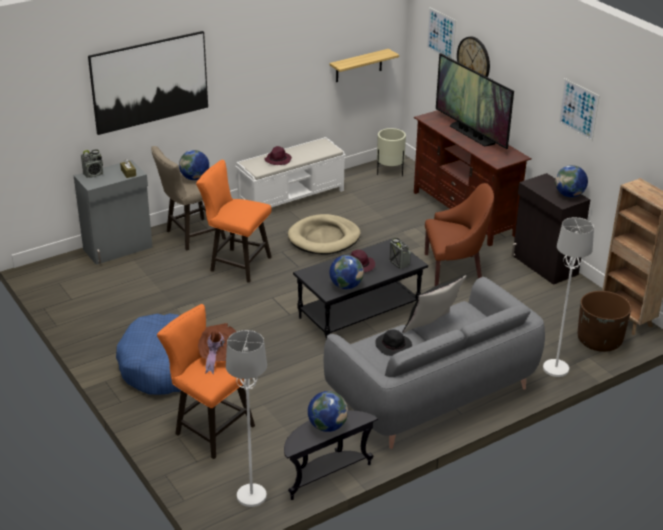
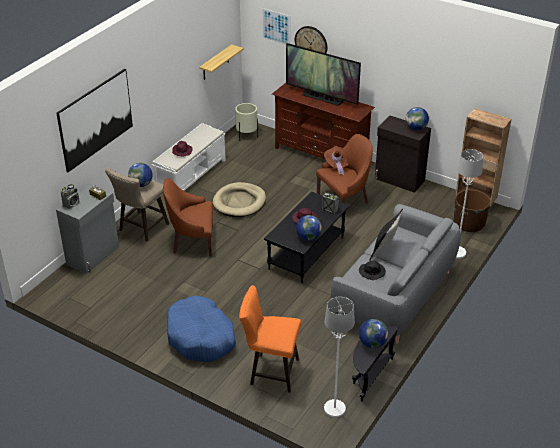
camera: 25 degrees left, 5 degrees up
orange stool [196,160,272,283] -> brown armchair [163,178,213,256]
brown hat [198,323,236,374] -> brown hat moved to [324,146,349,176]
picture [558,78,600,141] -> none

